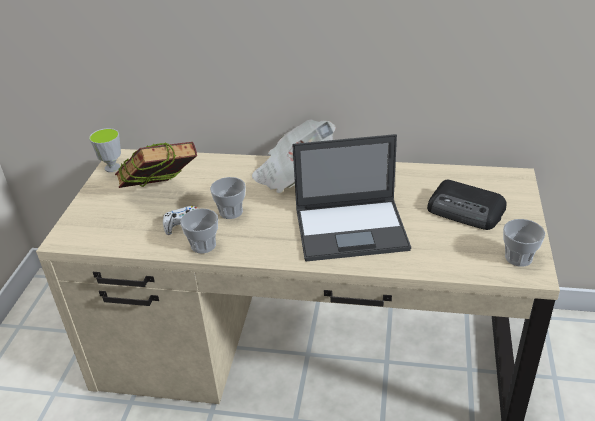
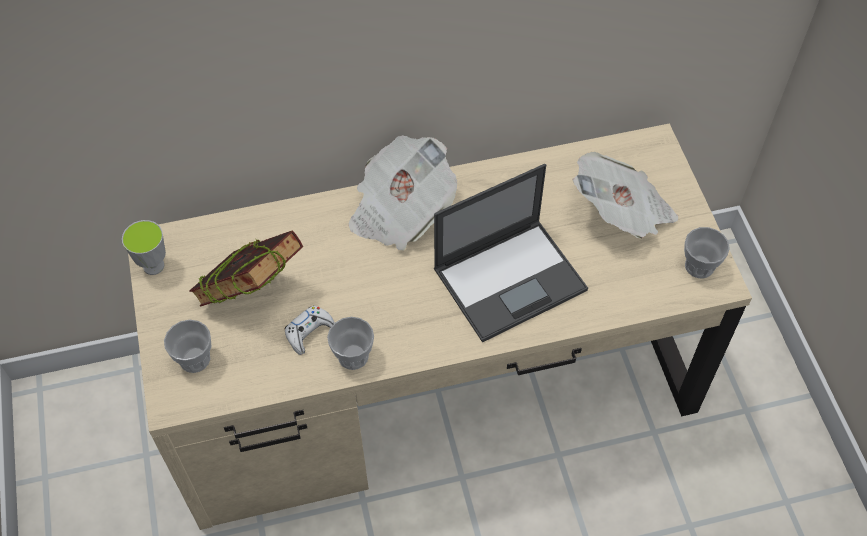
camera: 25 degrees left, 20 degrees up
cup [210,177,246,219] -> cup moved to [164,319,211,373]
radio [427,180,507,230] -> newspaper [573,152,678,238]

